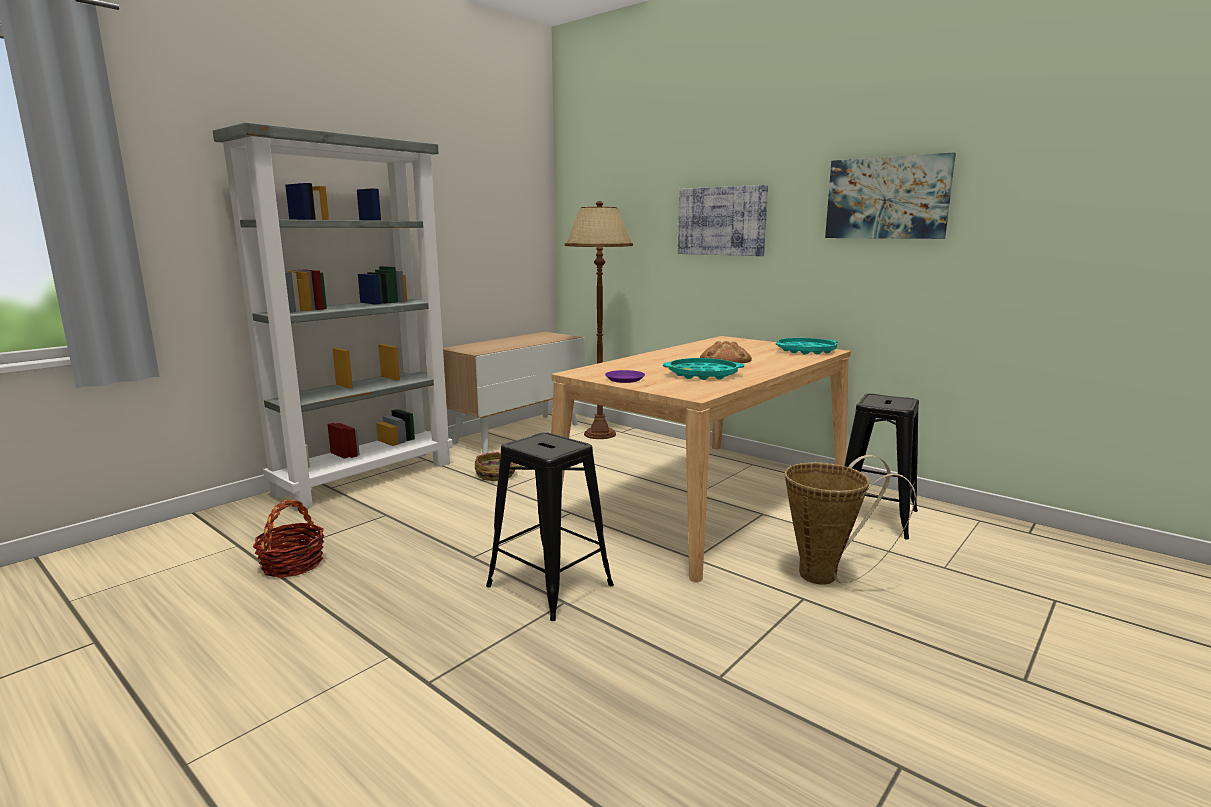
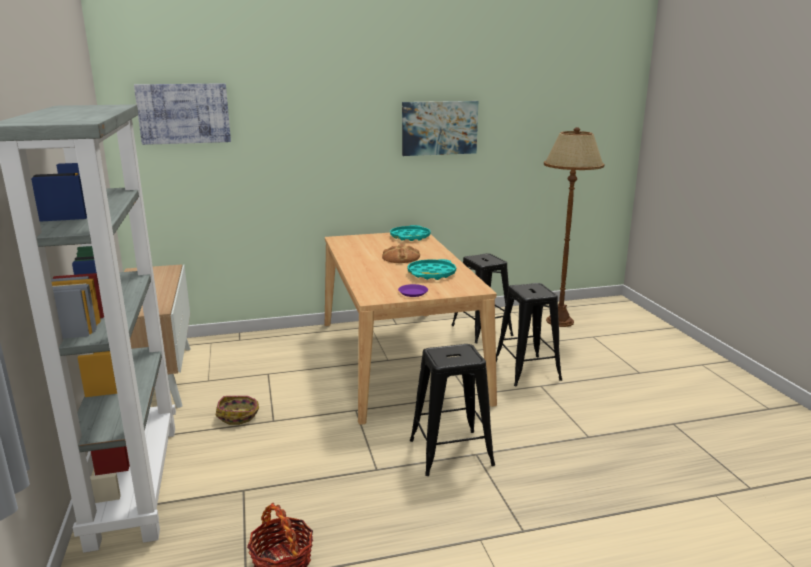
camera: 55 degrees left, 5 degrees up
brown floor lamp [565,201,633,439] -> brown floor lamp moved to [544,127,604,327]
picture [678,185,768,256] -> picture moved to [134,83,231,145]
basket [785,455,916,585] -> black stool [496,283,562,386]

